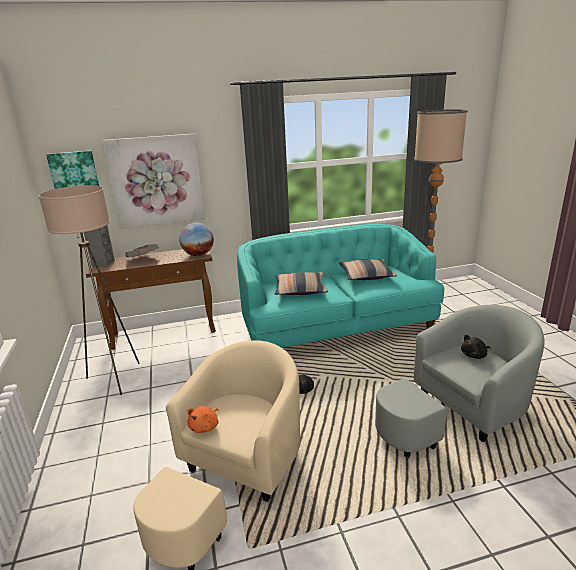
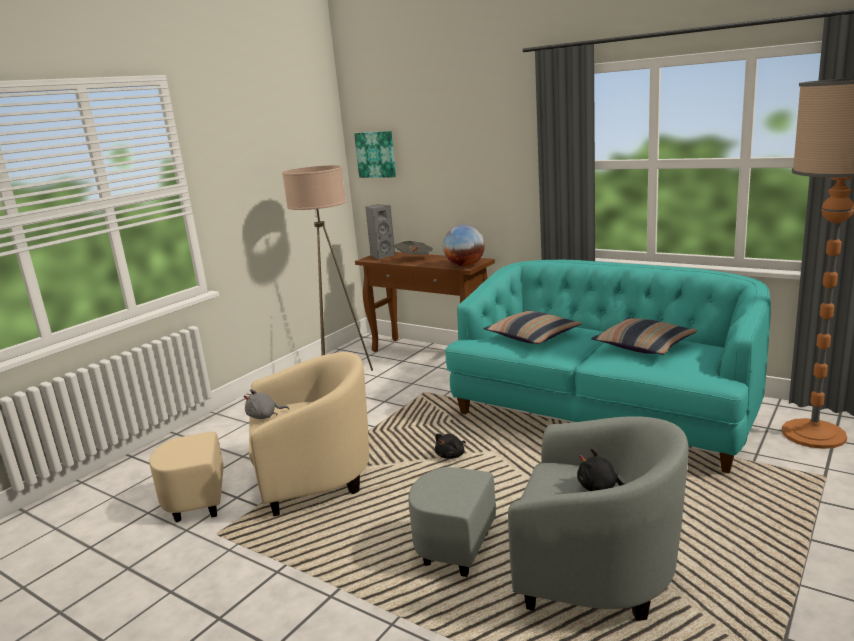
camera: 50 degrees right, 5 degrees down
picture [102,134,205,229] -> none
orange plush toy [187,406,218,433] -> grey plush toy [244,389,289,419]

